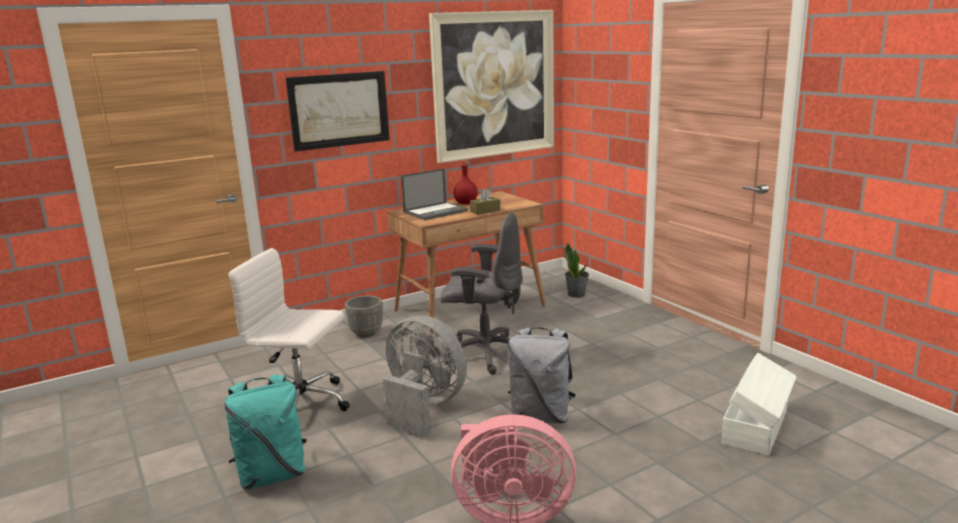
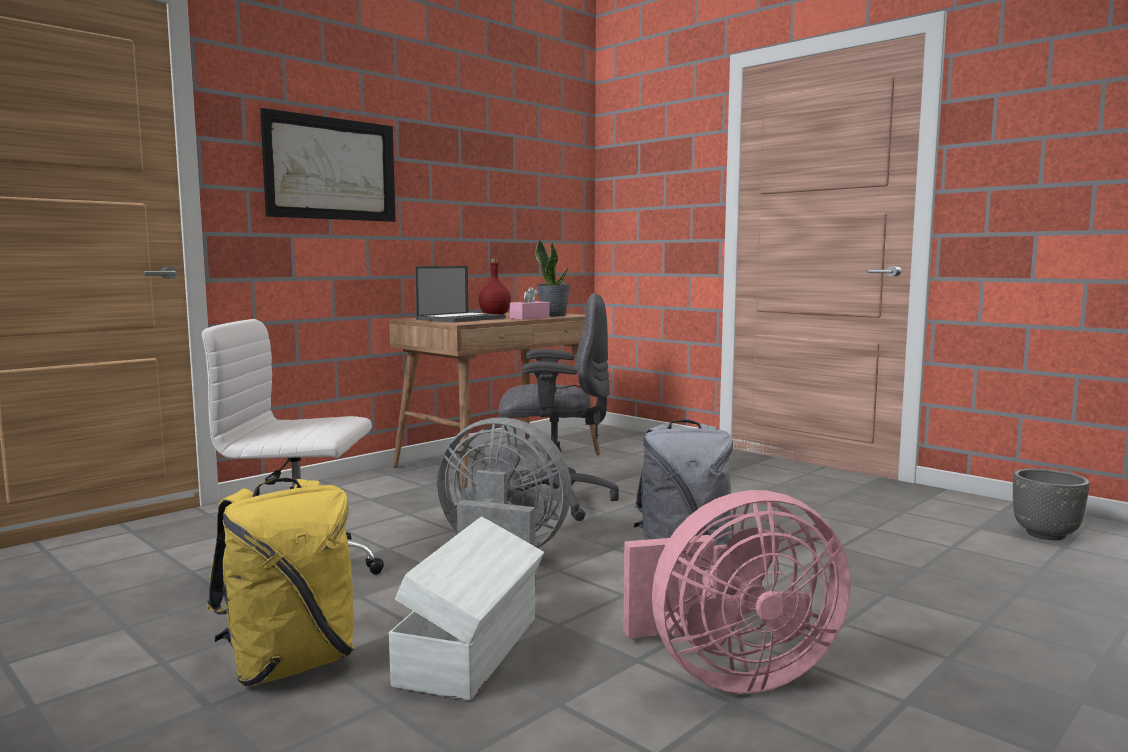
camera: 15 degrees left, 10 degrees down
turquoise backpack [225,374,307,489] -> yellow backpack [206,478,354,686]
grey planter [345,296,383,337] -> grey planter moved to [1013,469,1089,540]
picture [429,10,554,163] -> none
brown tissue box [470,189,500,215] -> pink tissue box [510,287,549,320]
potted plant [564,243,589,298] -> potted plant moved to [535,239,570,316]
white storage box [721,353,797,456] -> white storage box moved to [389,516,544,701]

